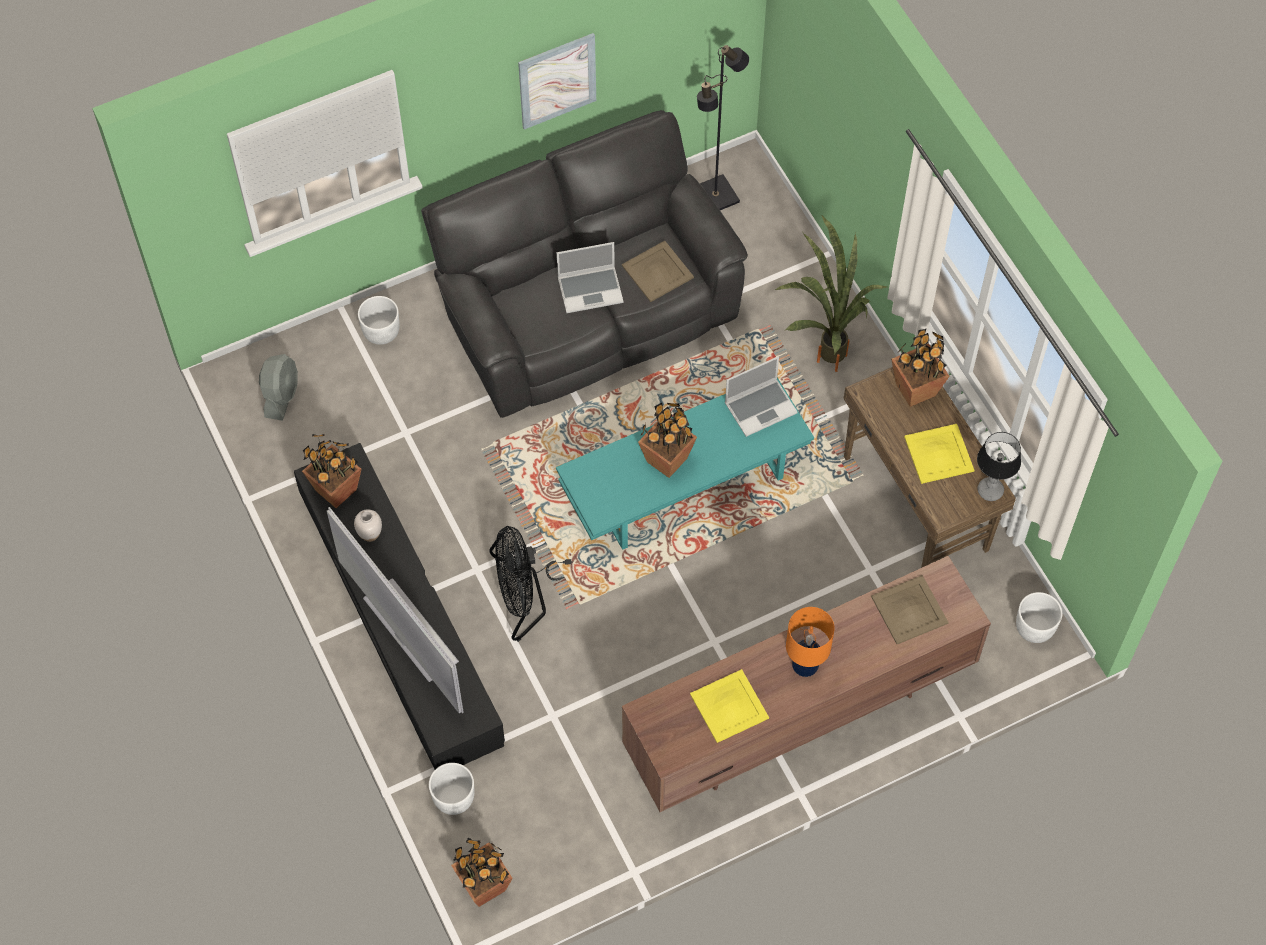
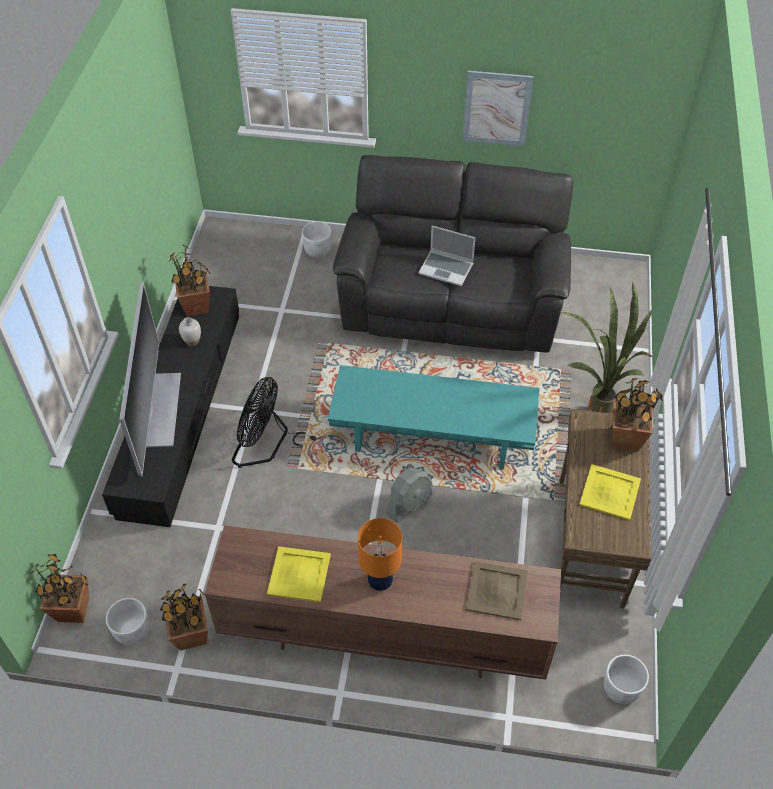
camera: 35 degrees right, 10 degrees down
grey fan [259,354,298,421] -> grey fan moved to [386,468,433,523]
white planter [429,763,475,815] -> white planter moved to [106,598,150,646]
beige tray [622,241,694,302] -> none
potted plant [638,403,697,478] -> potted plant moved to [160,584,208,651]
black floor lamp [697,45,749,210] -> none
laptop [725,356,798,437] -> none
table lamp [977,432,1021,501] -> none

